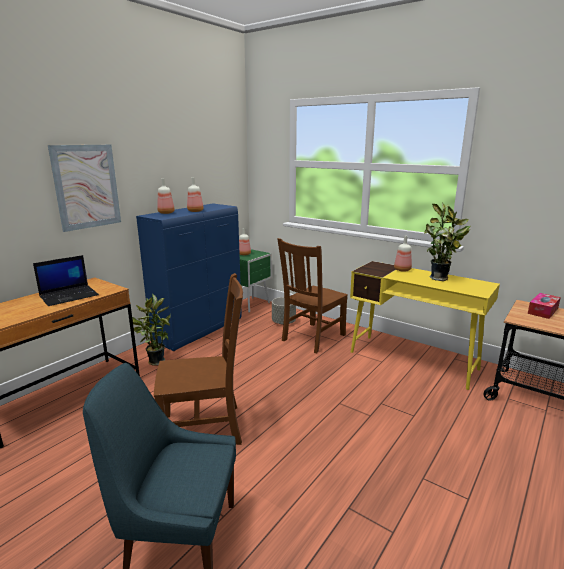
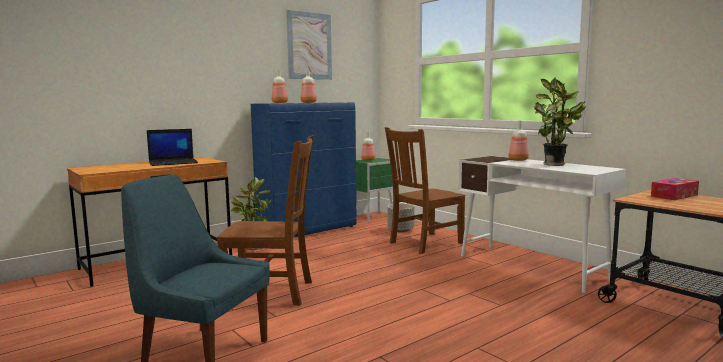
camera: 15 degrees right, 10 degrees down
picture [48,145,121,232] -> picture moved to [286,10,332,80]
yellow desk [350,261,500,390] -> white desk [458,156,626,293]

